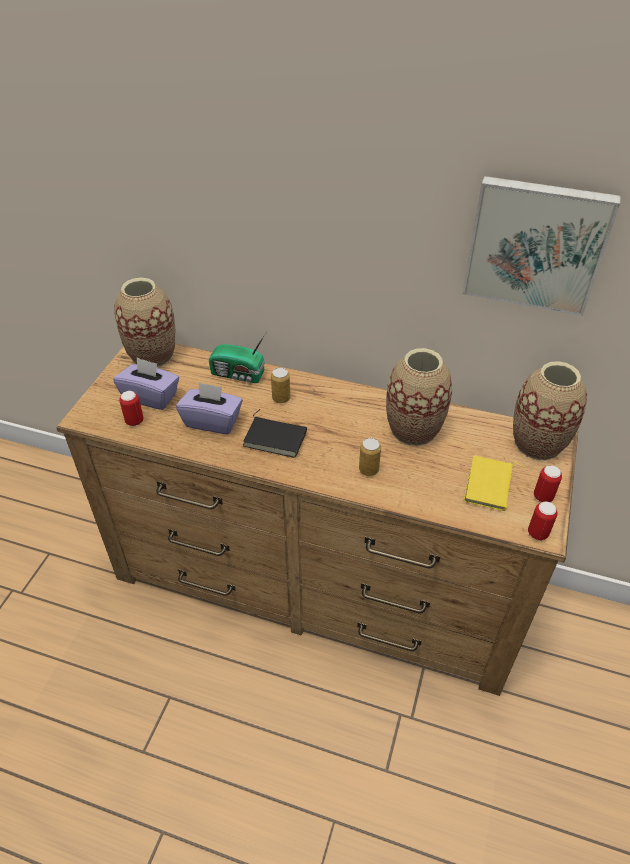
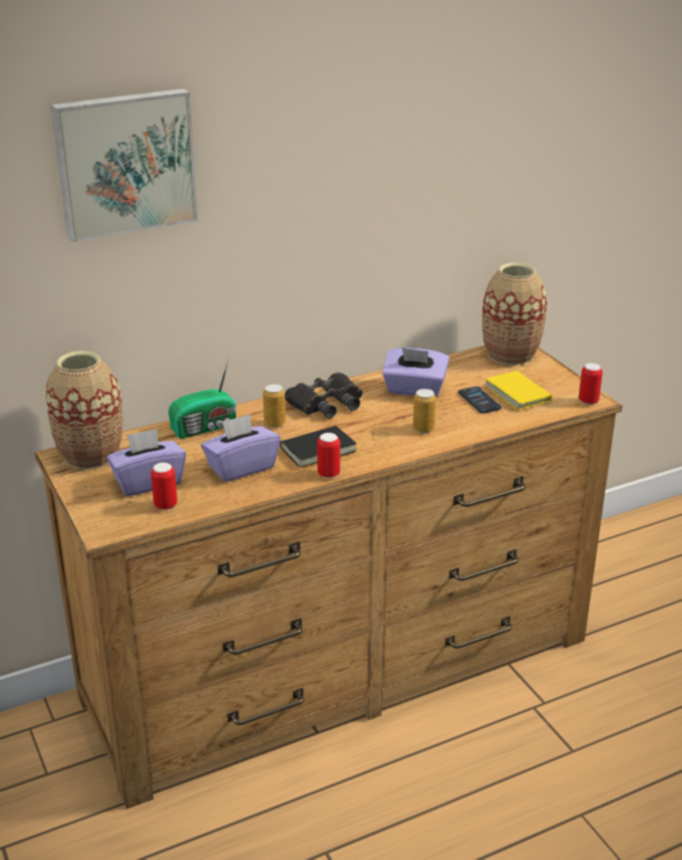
camera: 45 degrees left, 15 degrees down
vase [386,348,452,446] -> purple tissue box [382,348,450,398]
picture [462,176,621,316] -> picture moved to [51,88,198,242]
can [534,465,562,502] -> can moved to [317,433,340,478]
none -> black binoculars [285,372,363,419]
none -> phone [458,386,501,413]

